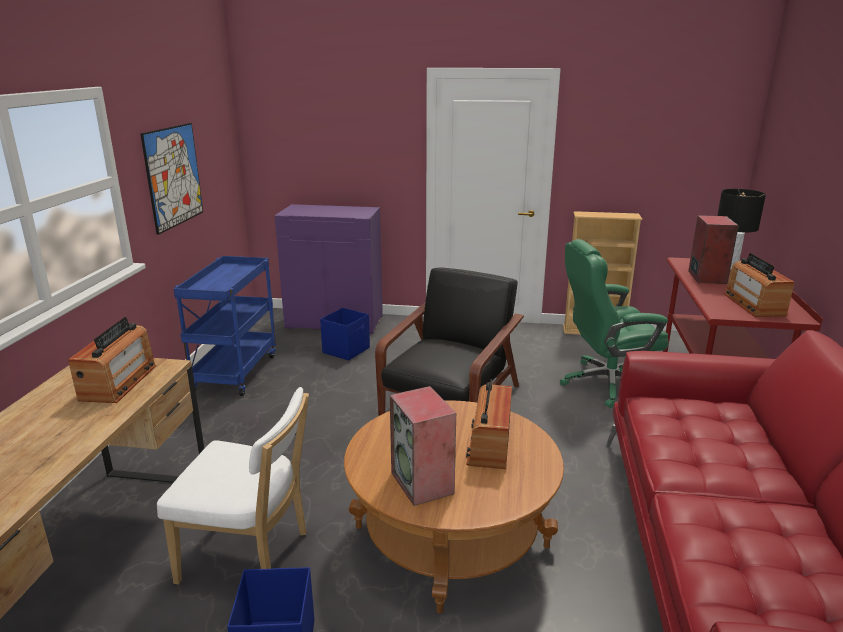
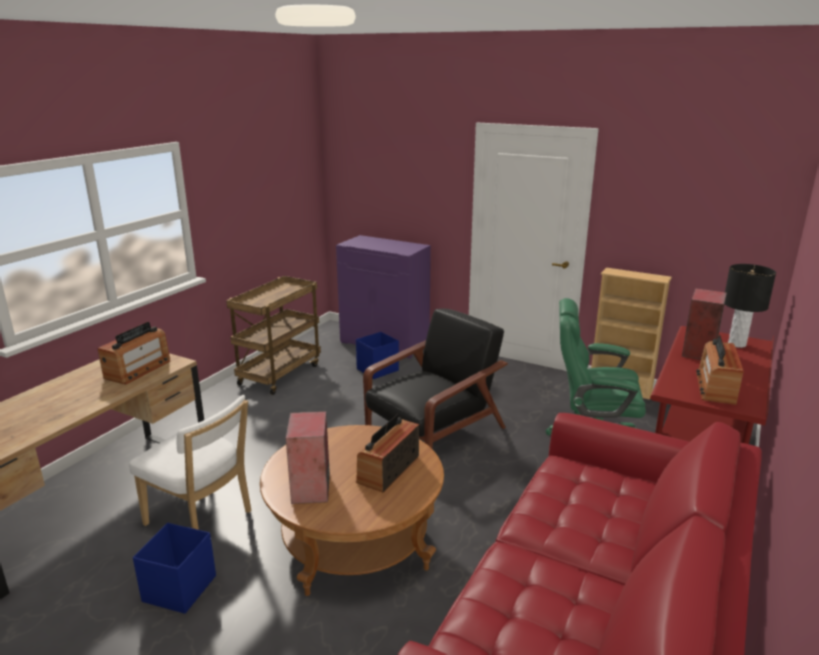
camera: 20 degrees right, 0 degrees up
picture [140,123,203,235] -> none
blue cart [174,256,276,396] -> brown cart [226,276,321,395]

